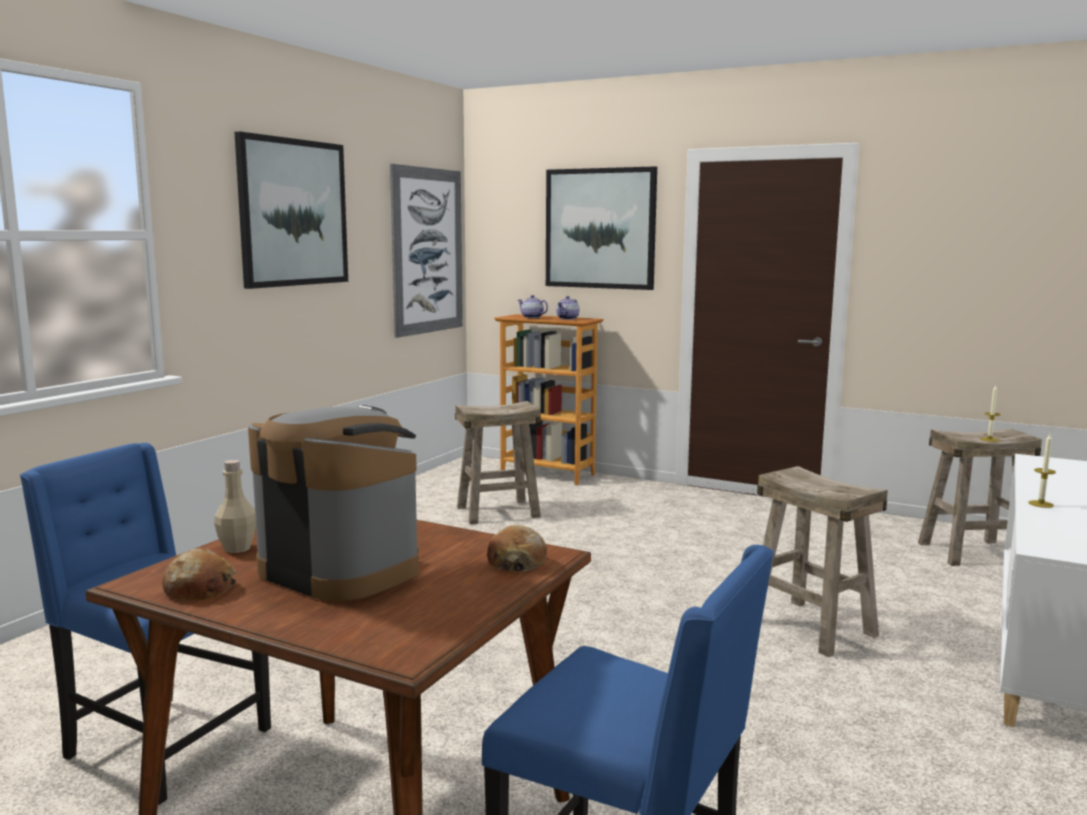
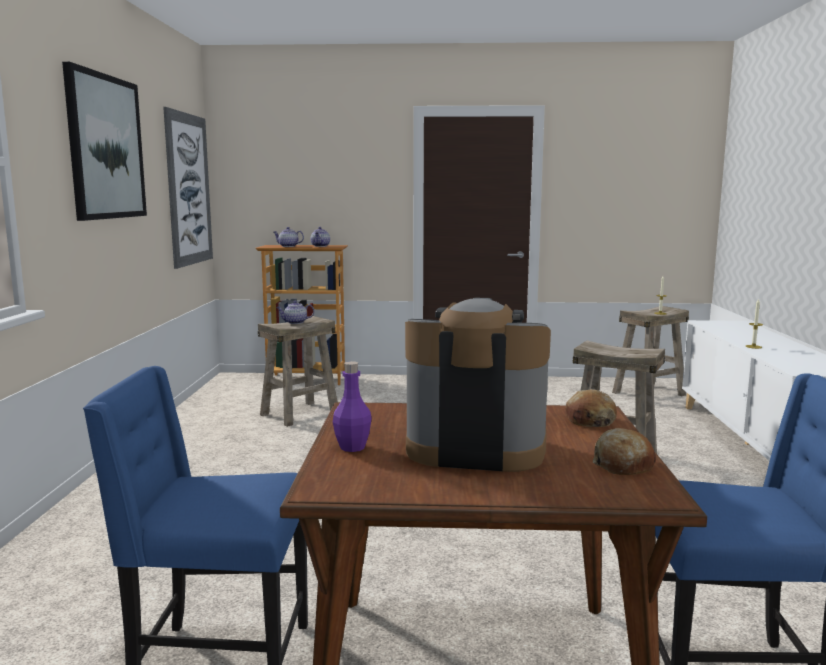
camera: 25 degrees left, 0 degrees up
bread [162,548,236,600] -> bread moved to [593,428,656,475]
beige bottle [214,460,256,553] -> purple bottle [333,361,371,452]
picture [546,166,657,290] -> none
none -> teapot [276,301,315,324]

